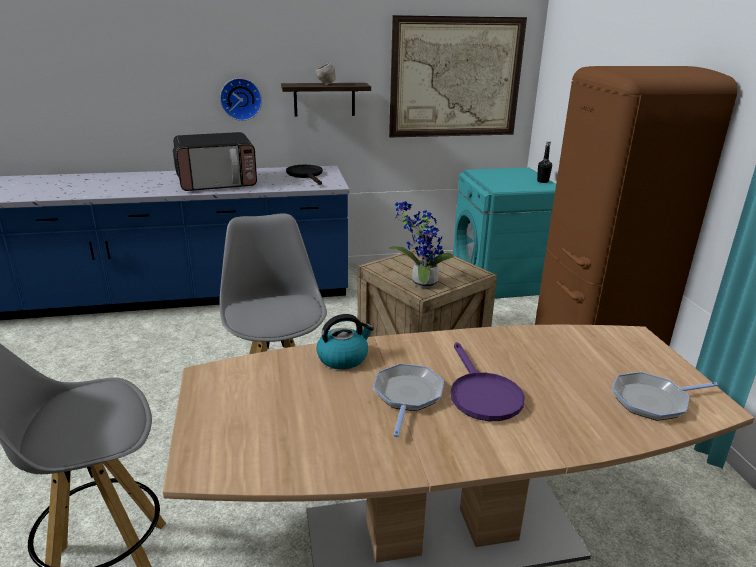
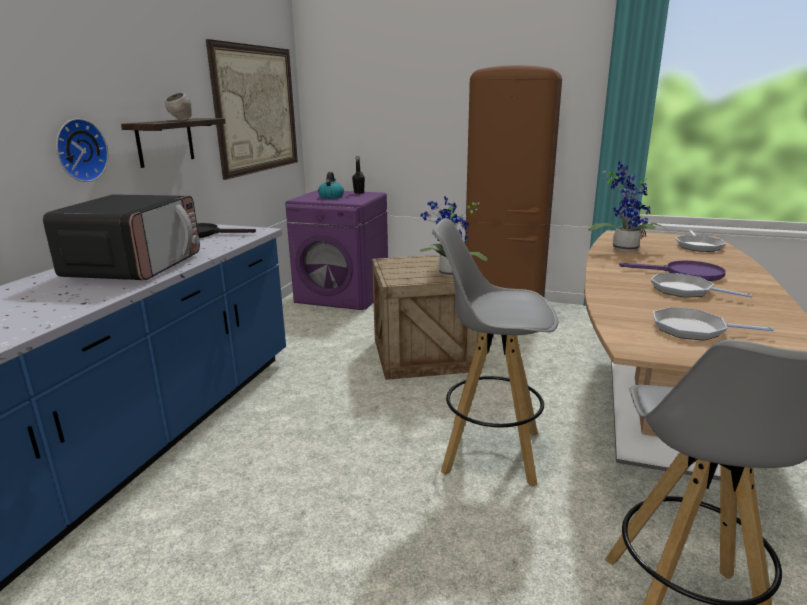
camera: 60 degrees left, 5 degrees down
kettle [316,314,374,369] -> kettle moved to [318,172,344,199]
turquoise washing machine [453,167,556,299] -> purple washing machine [285,190,388,310]
none -> potted plant [588,161,665,252]
none -> frying pan [653,307,774,341]

